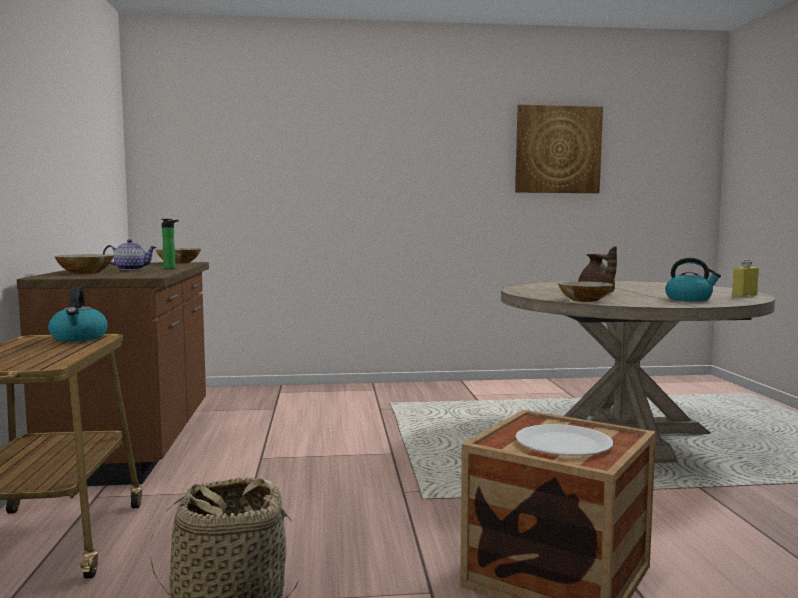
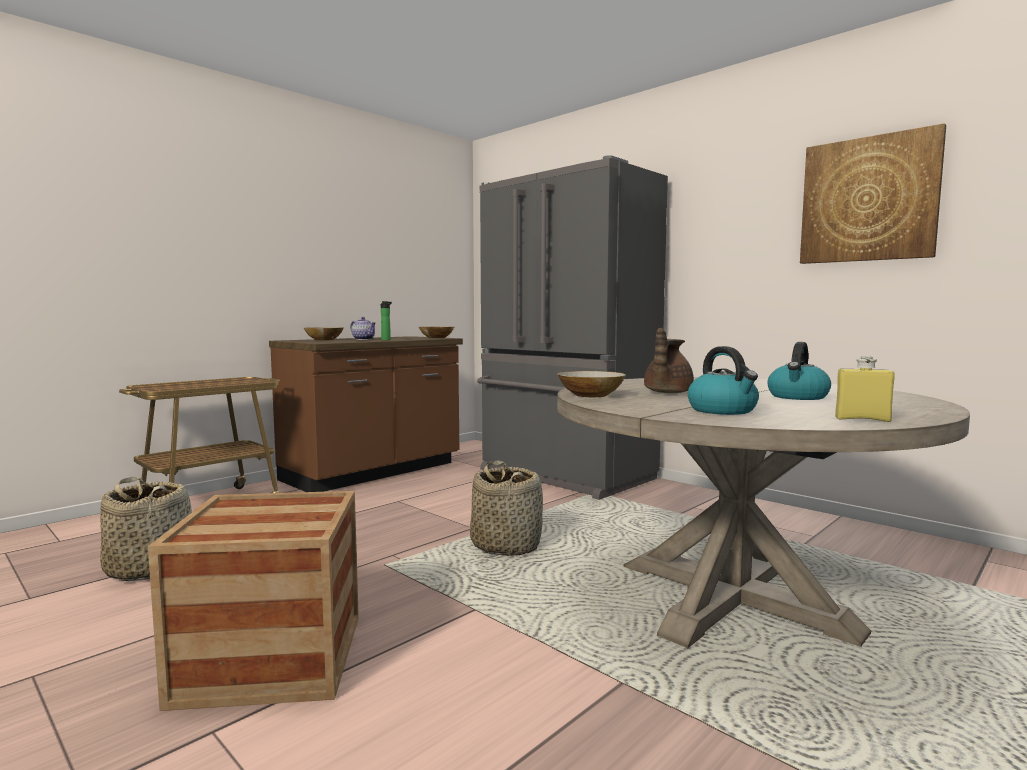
camera: 50 degrees right, 0 degrees up
kettle [48,287,108,342] -> kettle moved to [767,342,831,400]
white plate [515,424,613,456] -> none
none -> basket [470,460,543,556]
none -> grey fridge [477,156,668,500]

